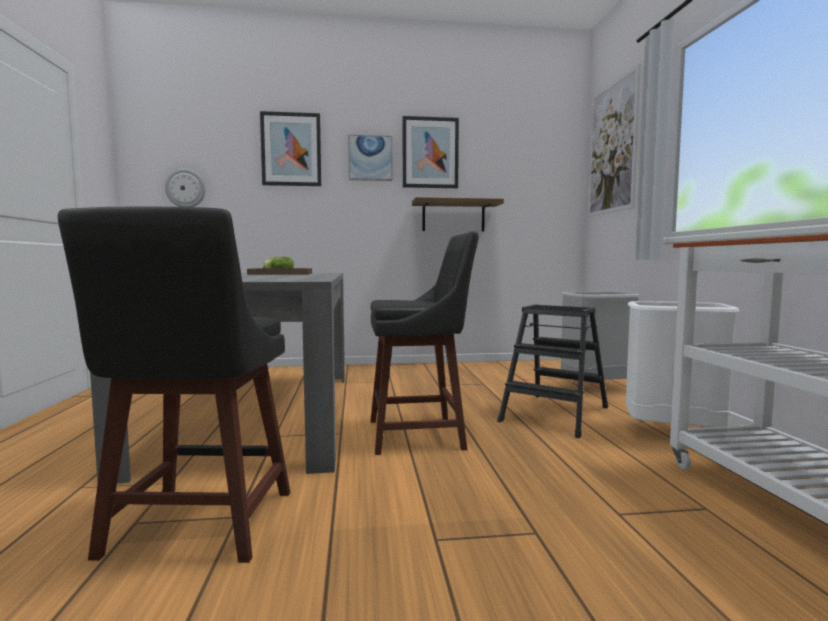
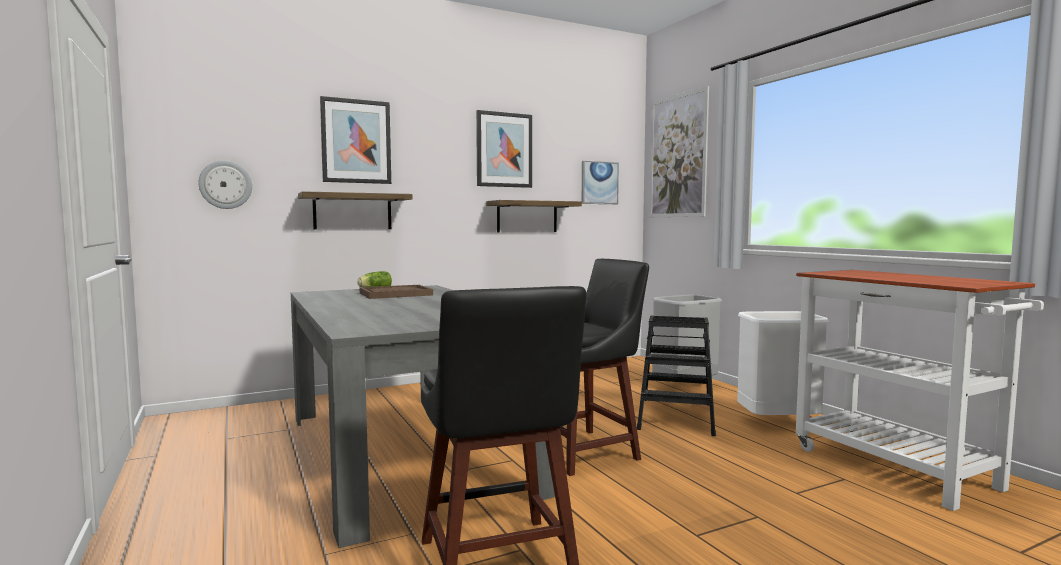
camera: 20 degrees left, 0 degrees up
picture [348,135,392,181] -> picture moved to [582,161,619,204]
none -> shelf [298,191,412,230]

